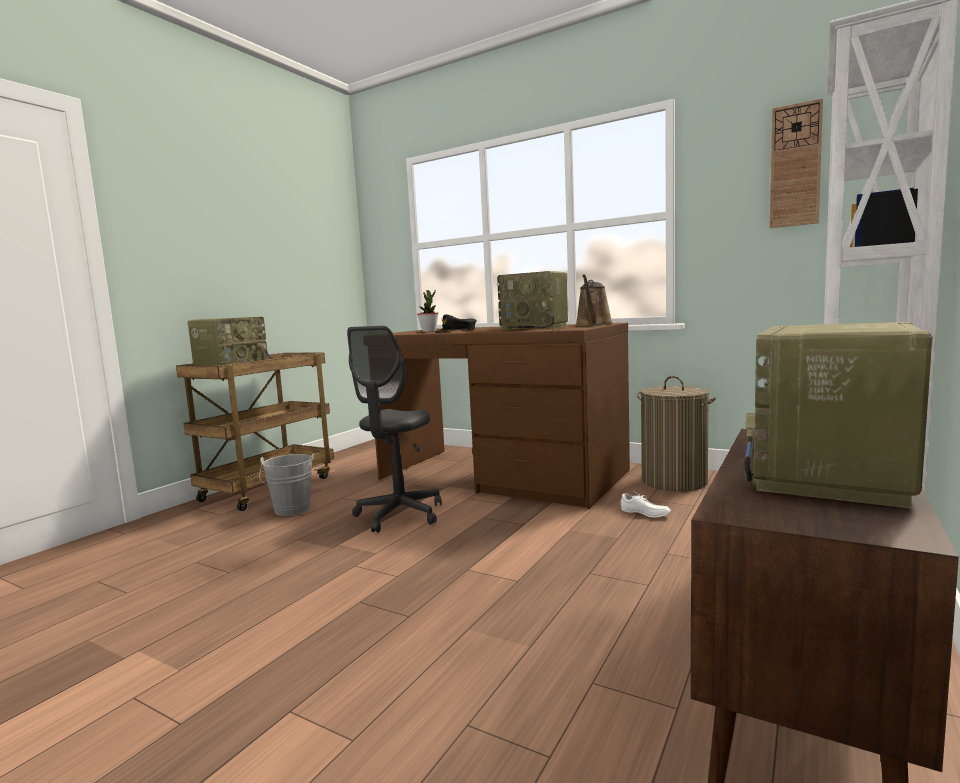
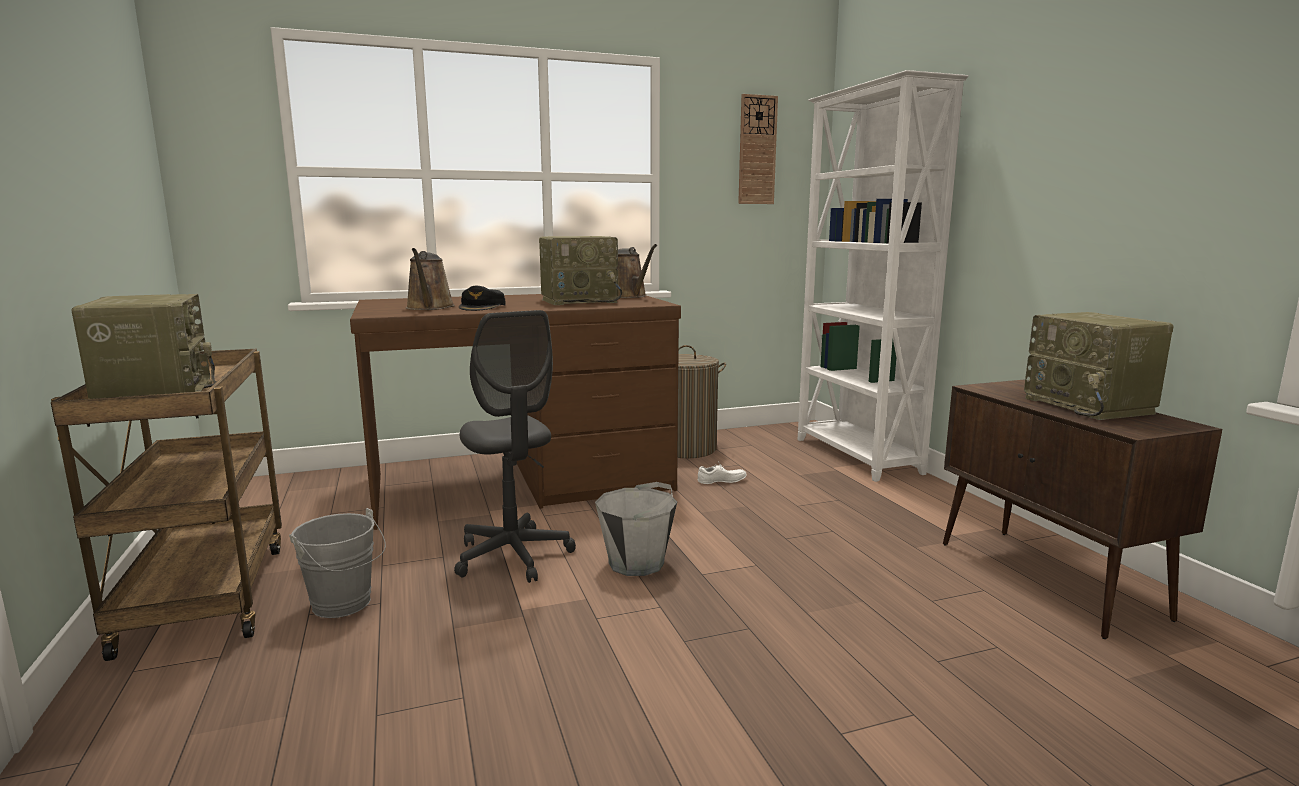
camera: 50 degrees left, 5 degrees up
potted plant [417,290,438,332] -> brown watering can [406,248,455,310]
none -> grey bucket [595,482,677,576]

